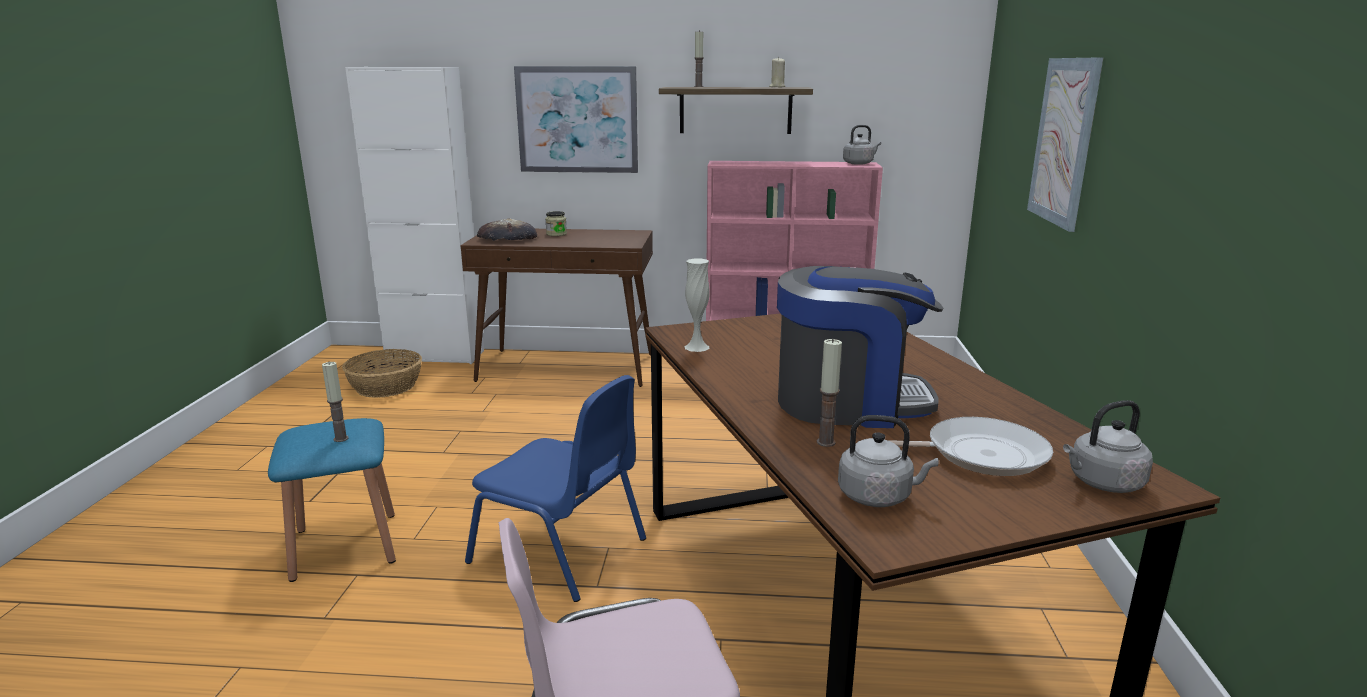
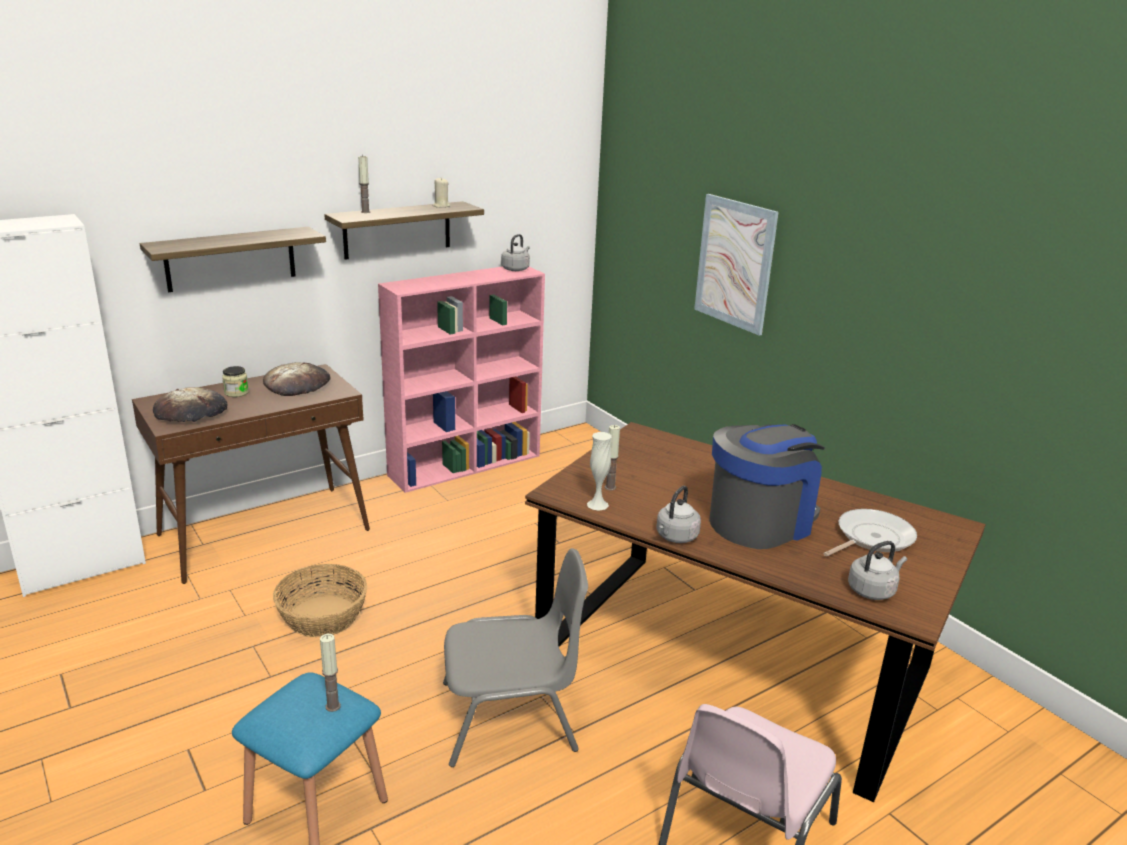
camera: 40 degrees left, 5 degrees up
basket [342,349,422,398] -> basket moved to [273,564,367,637]
blue chair [465,375,646,602] -> grey chair [443,548,588,767]
picture [514,66,638,173] -> shelf [140,227,326,292]
candle [817,338,842,447] -> candle moved to [605,425,620,490]
grey kettle [1063,400,1153,493] -> grey kettle moved to [657,486,701,543]
none -> bread [263,362,330,396]

